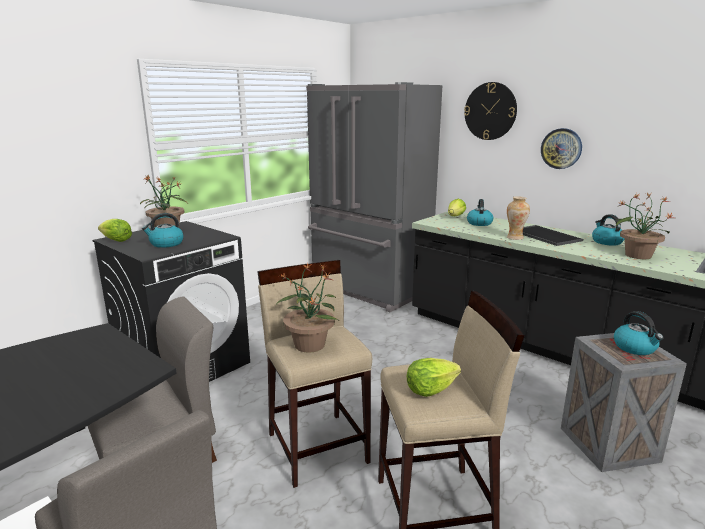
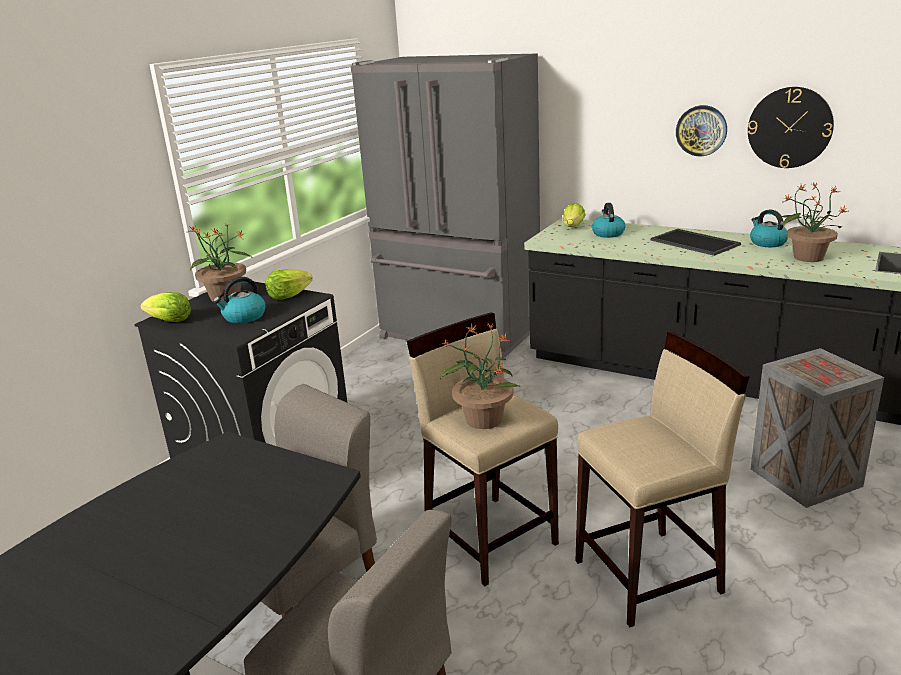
camera: 10 degrees left, 5 degrees up
lettuce [407,358,461,397] -> lettuce moved to [266,269,313,300]
wall clock [464,82,517,140] -> wall clock moved to [748,87,834,168]
vase [507,196,530,240] -> none
kettle [614,311,664,355] -> none

